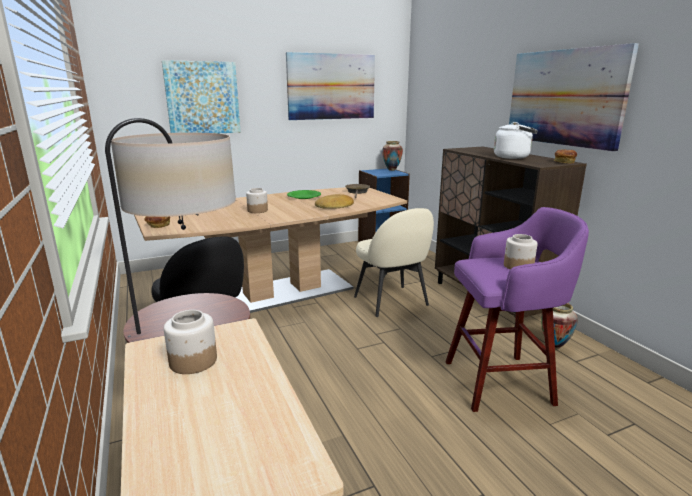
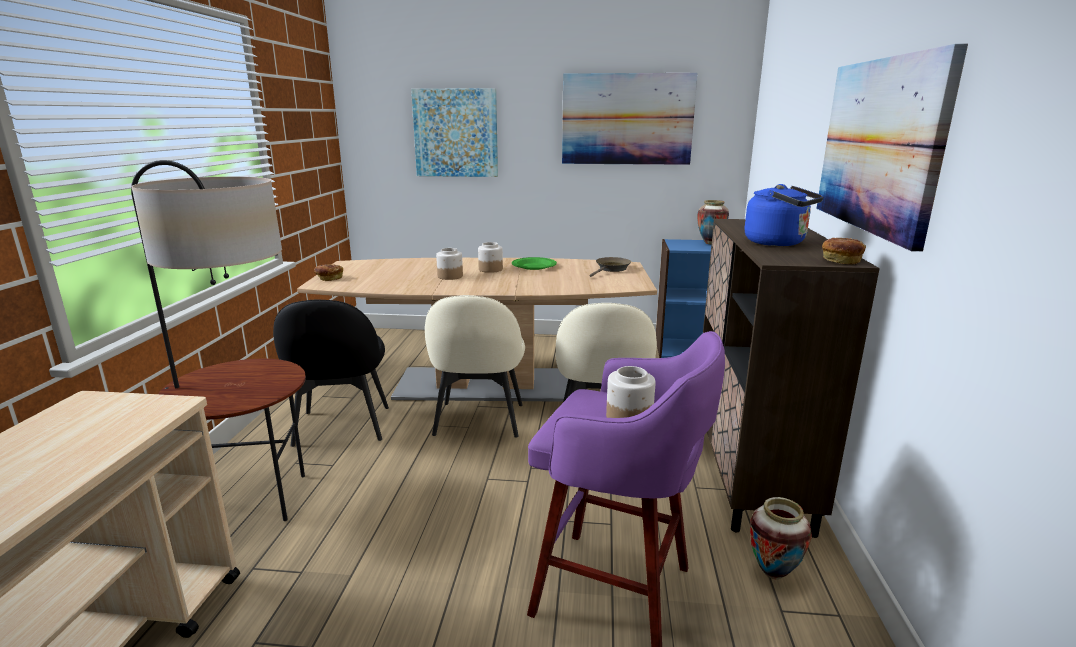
camera: 30 degrees right, 0 degrees up
jar [164,310,217,374] -> jar moved to [478,242,503,273]
bread [315,194,354,209] -> none
white kettle [494,122,538,159] -> blue kettle [745,184,824,246]
none -> beige chair [425,295,525,438]

